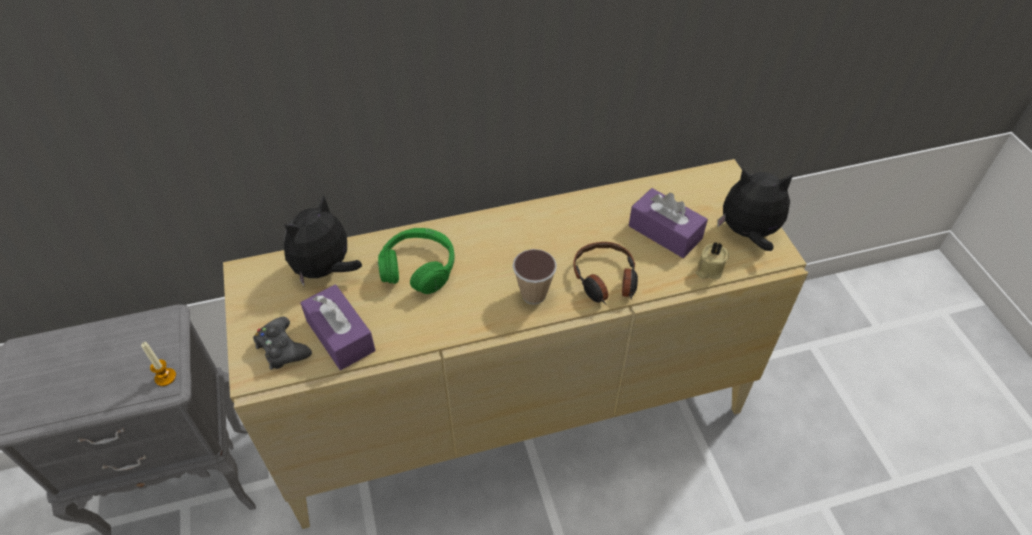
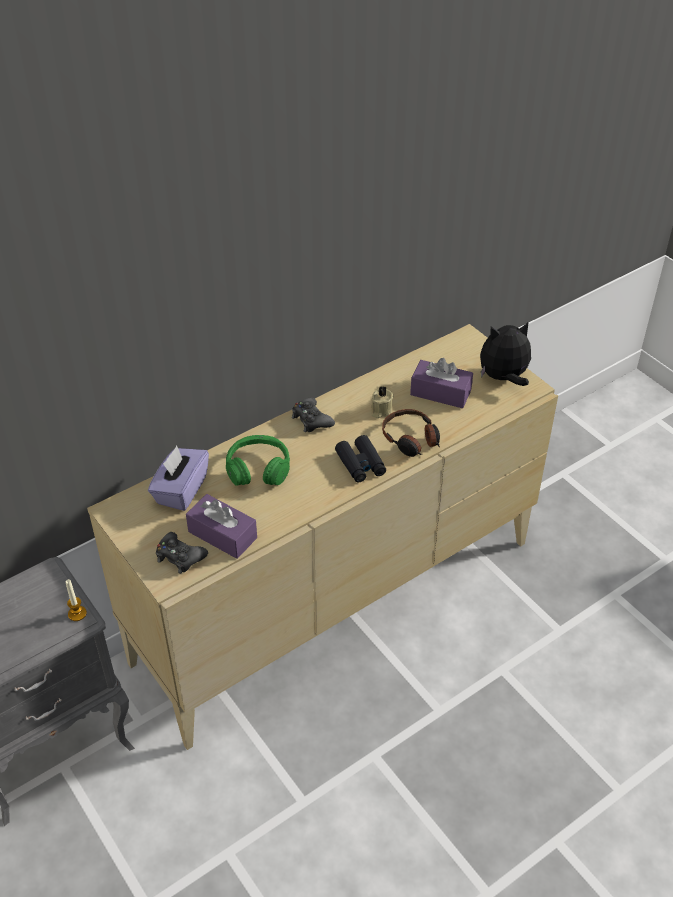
camera: 20 degrees left, 5 degrees down
plush toy [284,196,362,286] -> purple tissue box [148,446,209,511]
cup [513,249,557,305] -> black binoculars [335,435,386,482]
beige candle [695,242,729,279] -> beige candle moved to [371,386,394,418]
none -> black game controller [292,397,335,432]

